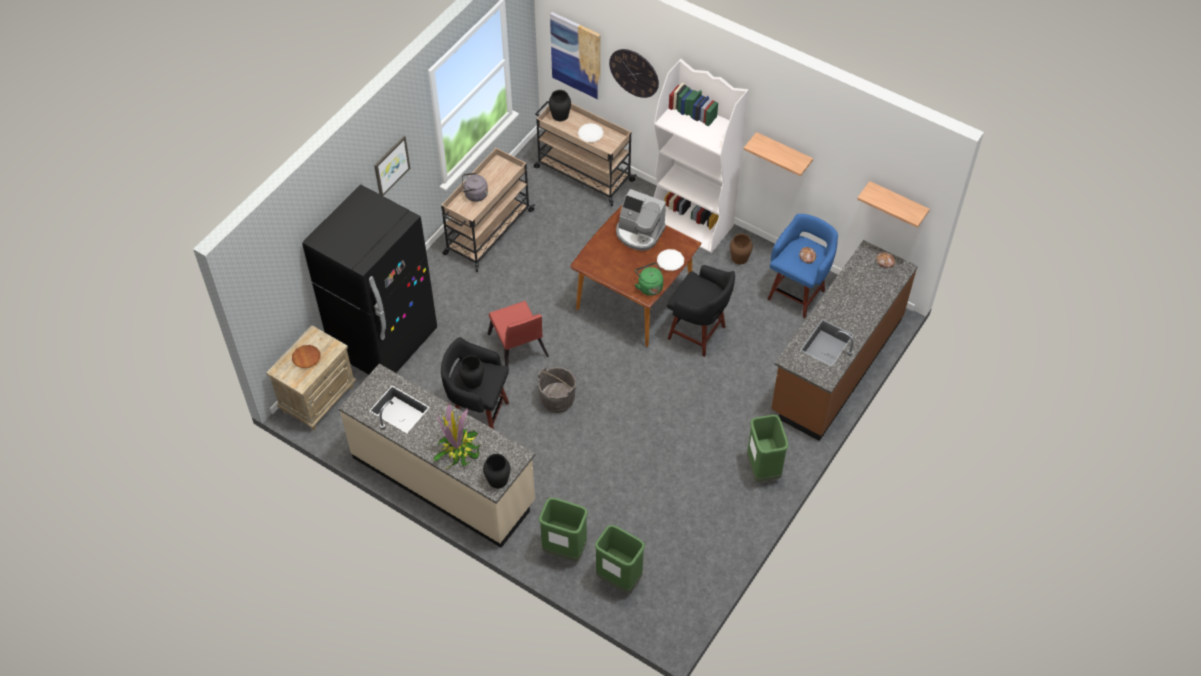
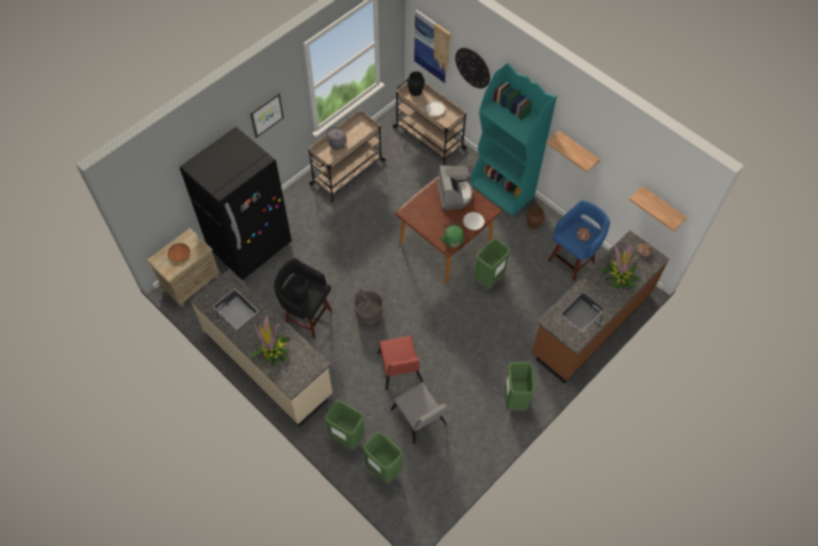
camera: 10 degrees right, 5 degrees up
black vase [483,454,510,488] -> none
red chair [488,301,549,366] -> red chair moved to [377,335,423,390]
coffee machine [616,189,666,251] -> coffee machine turned 135 degrees counterclockwise [437,166,473,210]
white bookcase [654,59,749,253] -> turquoise bookcase [471,63,557,216]
black stool [667,265,735,357] -> green trash can [474,239,510,289]
none -> grey chair [391,382,448,444]
none -> potted plant [603,244,639,288]

